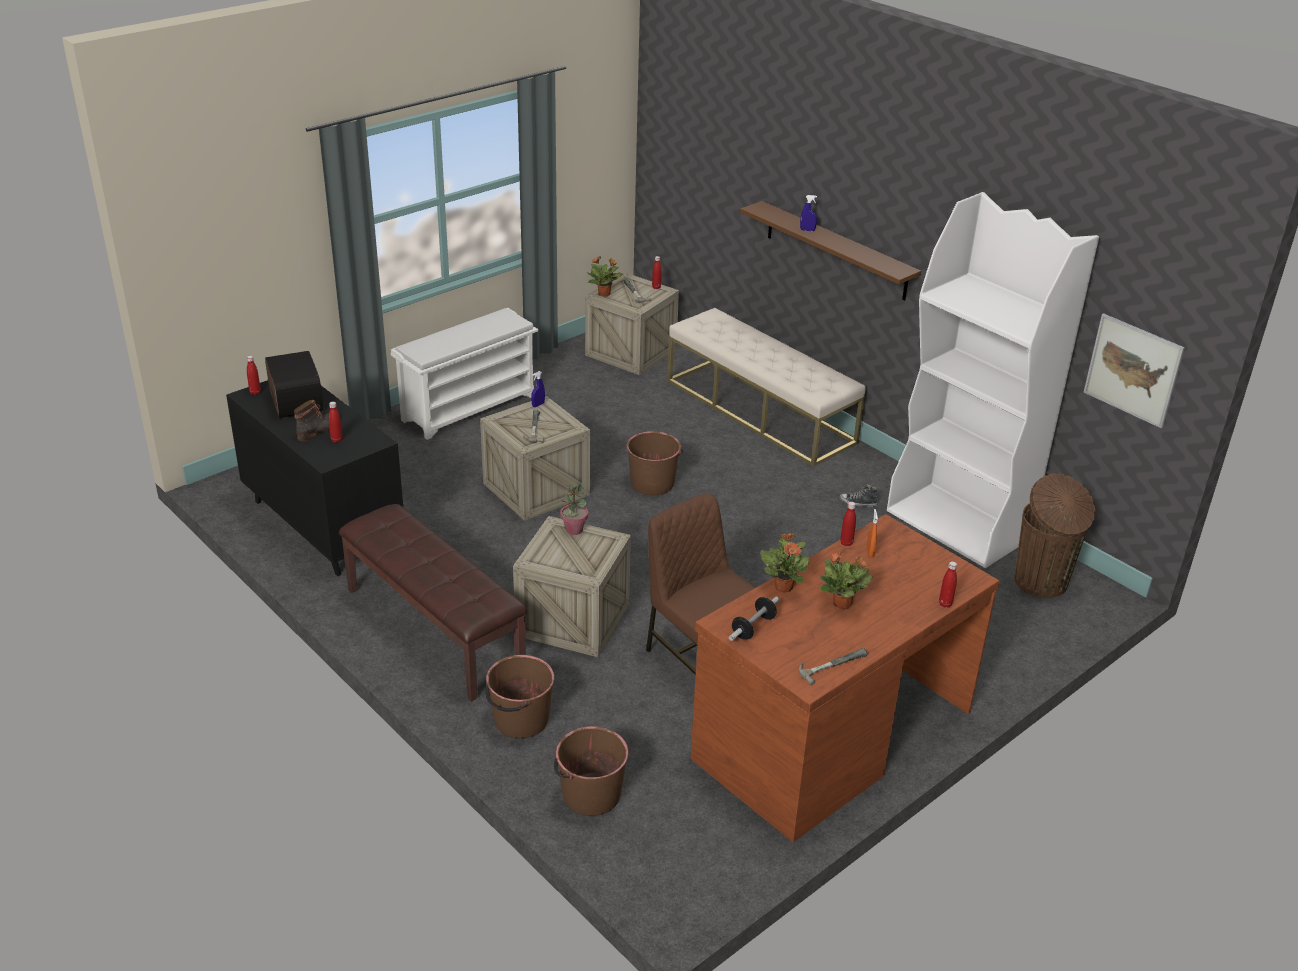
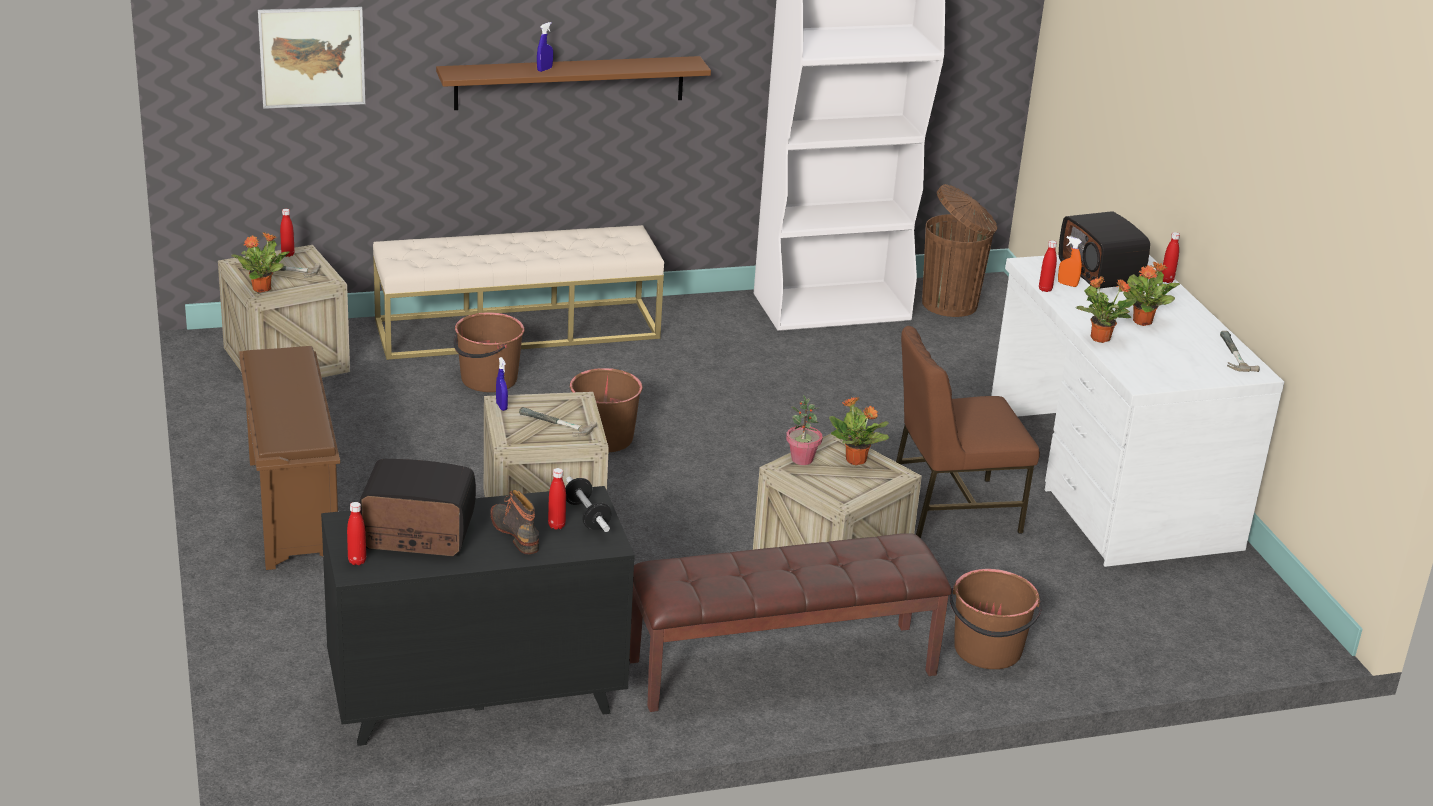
camera: 65 degrees left, 5 degrees down
white shoe rack [391,308,538,440] -> brown shoe rack [239,346,340,570]
brown bucket [554,726,629,816] -> brown bucket moved to [453,312,525,392]
brown desk [691,514,999,842] -> white desk [991,255,1284,567]
dumbbell [729,596,779,641] -> dumbbell moved to [565,477,612,532]
shoe [839,484,878,507] -> none
picture [1084,313,1185,428] -> picture moved to [258,7,365,109]
none -> potted plant [829,397,889,465]
none -> radio [1059,211,1150,289]

